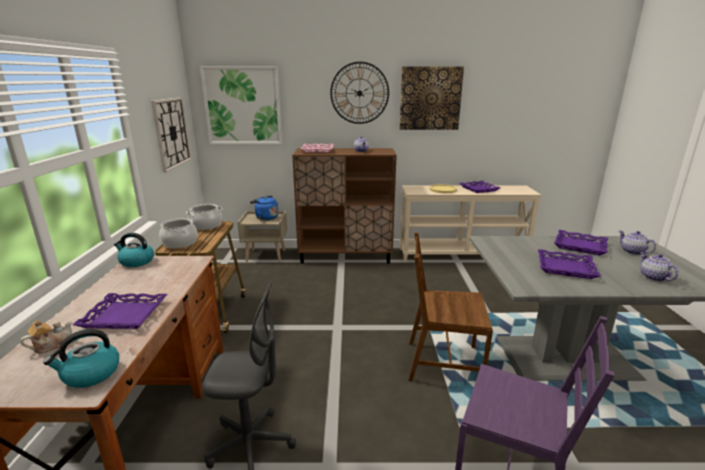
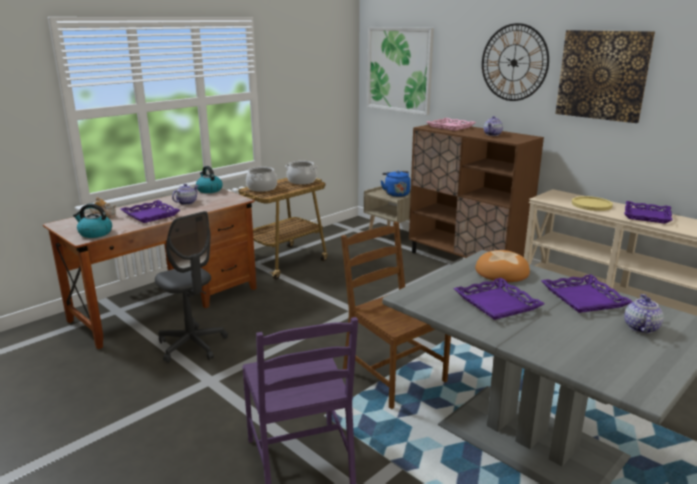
camera: 45 degrees right, 0 degrees up
wall clock [151,97,191,173] -> none
teapot [640,252,679,282] -> teapot moved to [172,184,199,205]
none -> bread [475,250,530,282]

